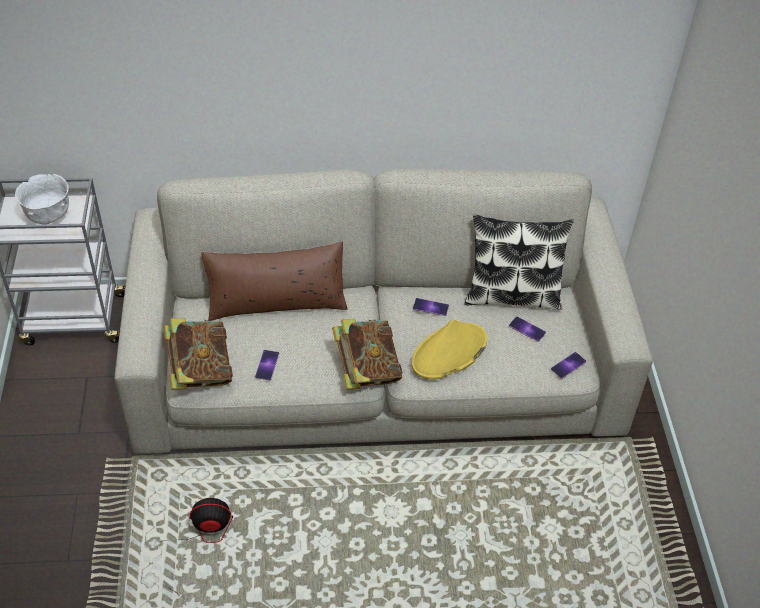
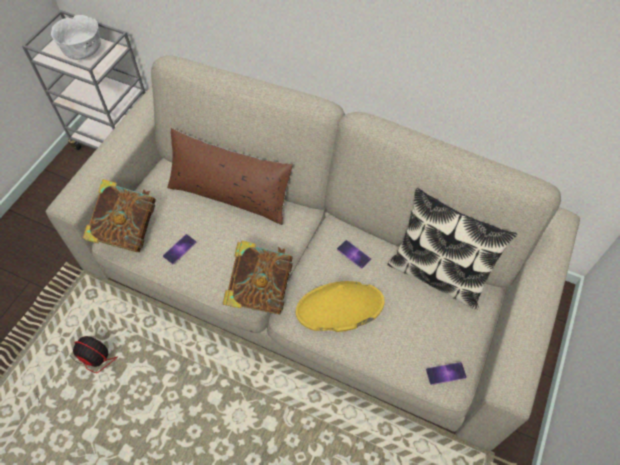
camera: 30 degrees right, 10 degrees up
phone [509,316,546,342] -> none

